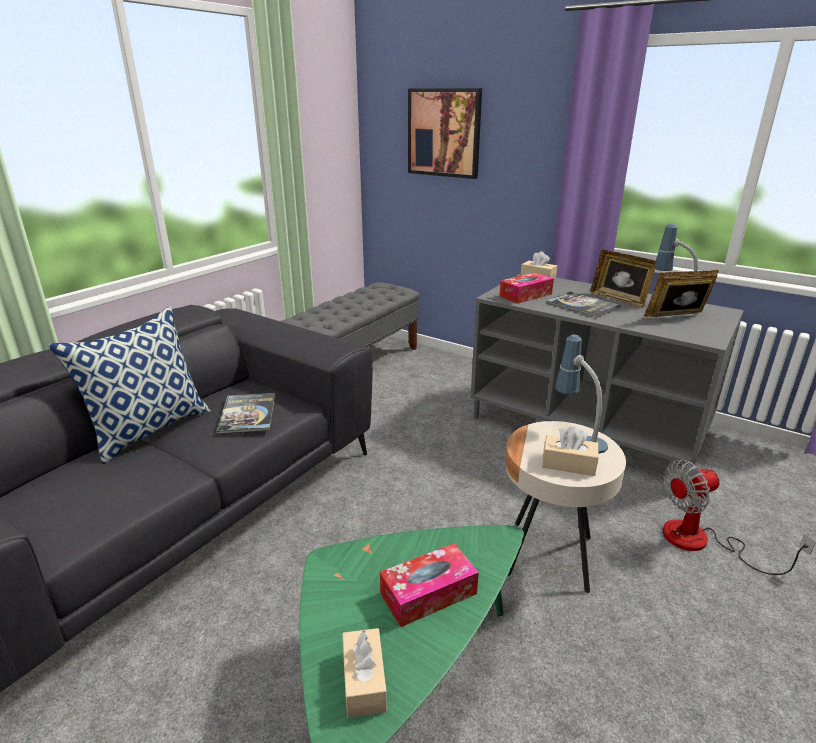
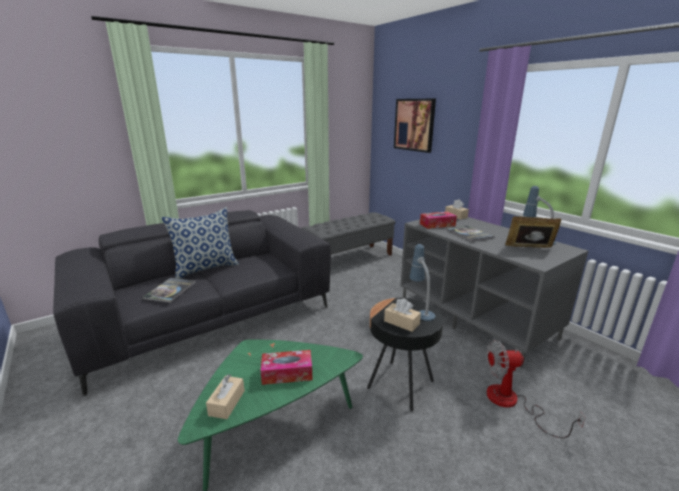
camera: 20 degrees right, 5 degrees down
book [216,393,275,434] -> book moved to [142,278,196,303]
beige side table [505,421,626,593] -> black side table [367,298,443,411]
picture frame [590,250,656,308] -> none

